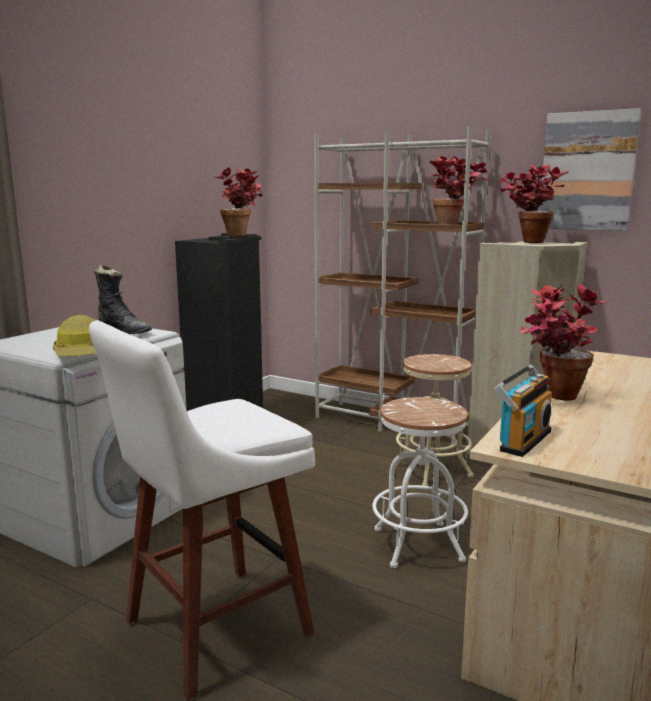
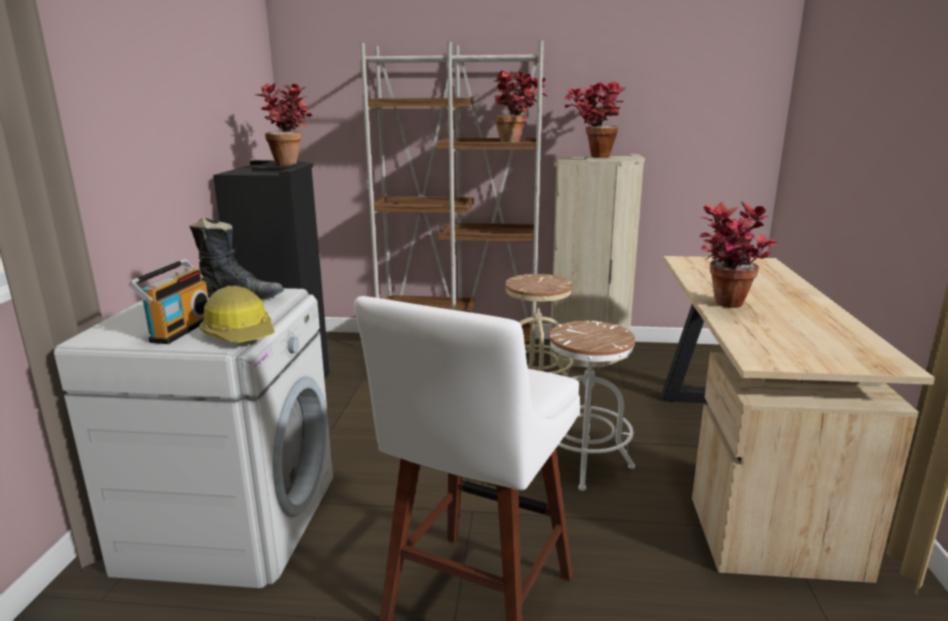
camera: 25 degrees left, 5 degrees up
radio [494,364,552,457] -> radio moved to [128,259,208,344]
picture [539,108,641,231] -> none

